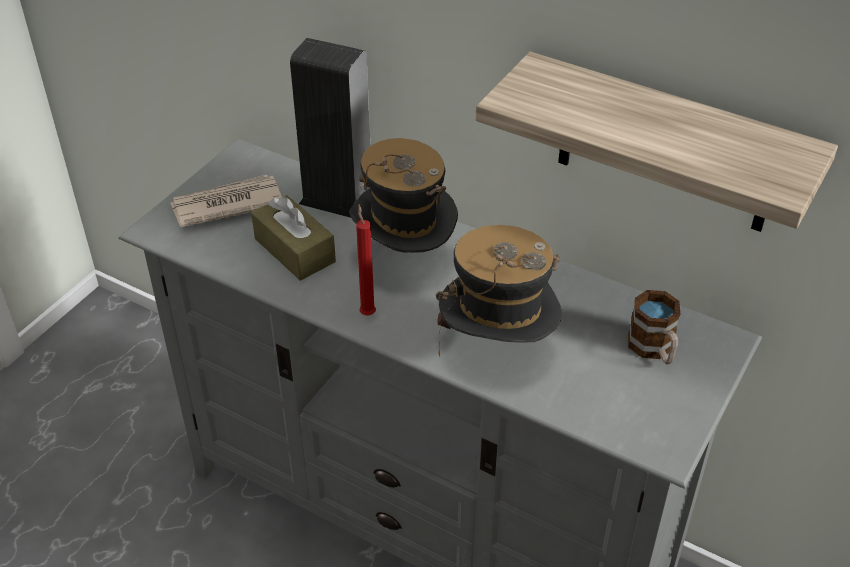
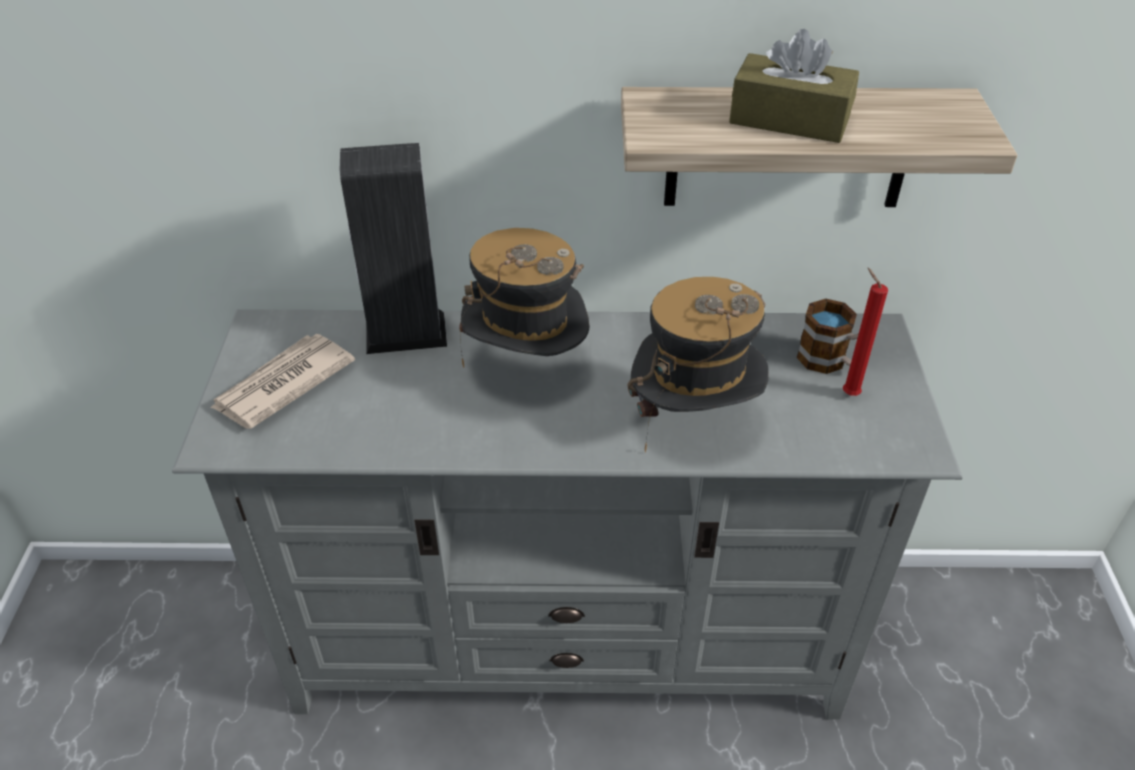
camera: 30 degrees left, 0 degrees up
brown tissue box [251,195,336,281] -> brown tissue box moved to [729,29,859,143]
red candle [356,204,376,315] -> red candle moved to [843,268,888,396]

